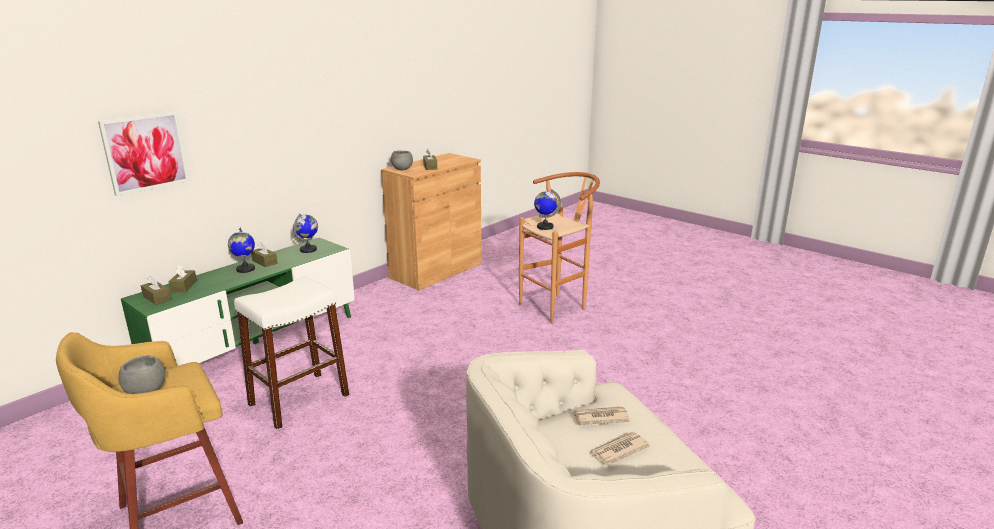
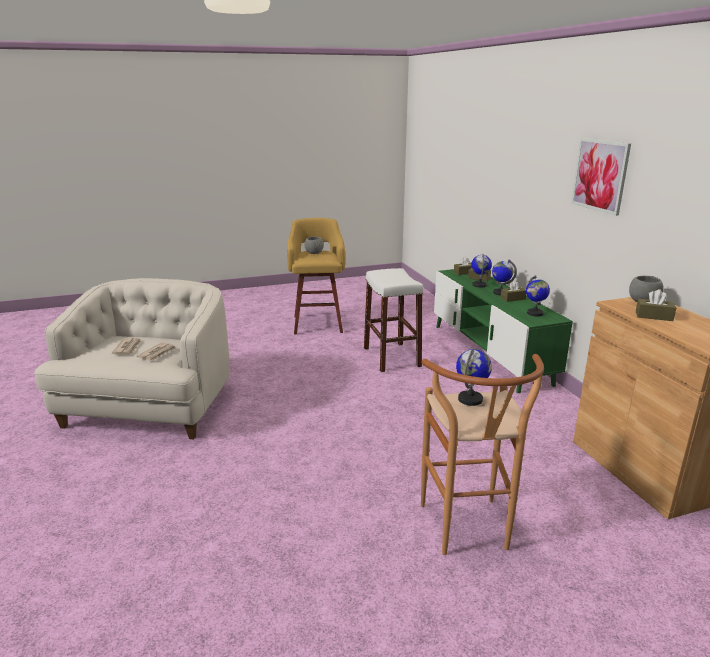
camera: 120 degrees right, 0 degrees up
picture [98,111,190,196] -> picture moved to [571,138,631,216]
none -> globe [472,254,492,288]

